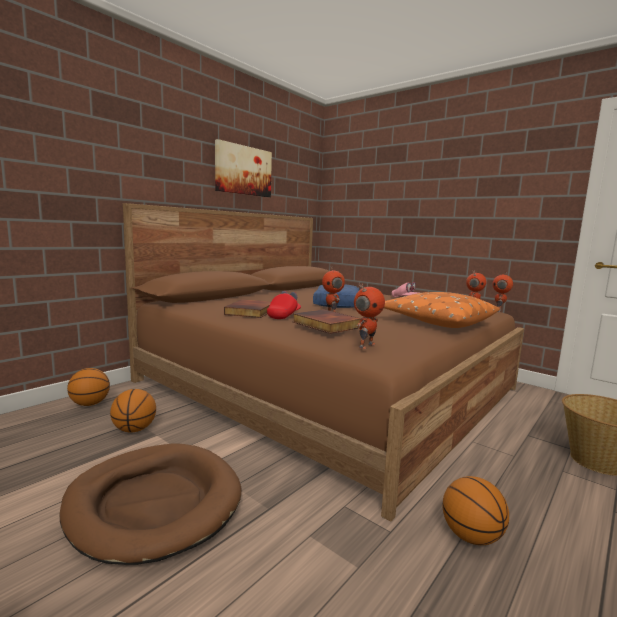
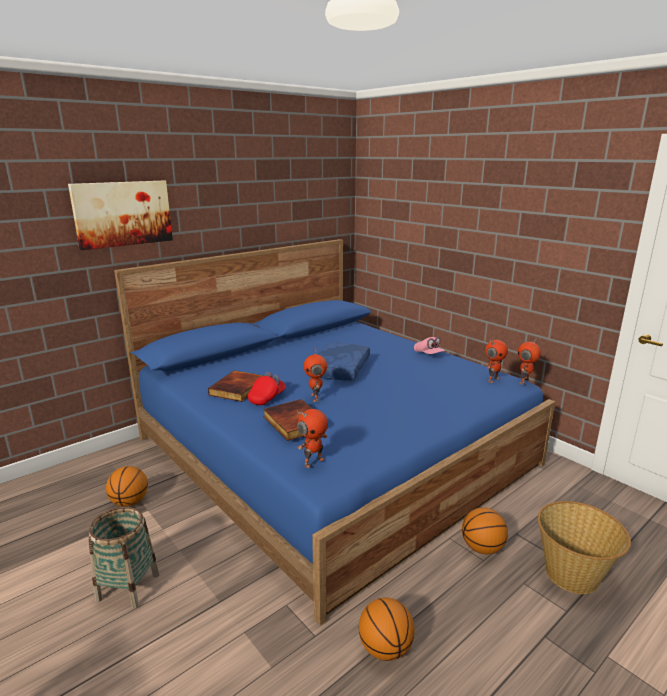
camera: 10 degrees right, 10 degrees up
brown dog bed [59,443,241,565] -> basket [88,507,159,609]
basketball [67,368,110,406] -> basketball moved to [462,508,508,554]
brown bed [123,203,524,522] -> blue bed [114,239,555,625]
picture [215,139,272,197] -> picture moved to [68,181,173,250]
orange pillow [384,292,500,328] -> none

